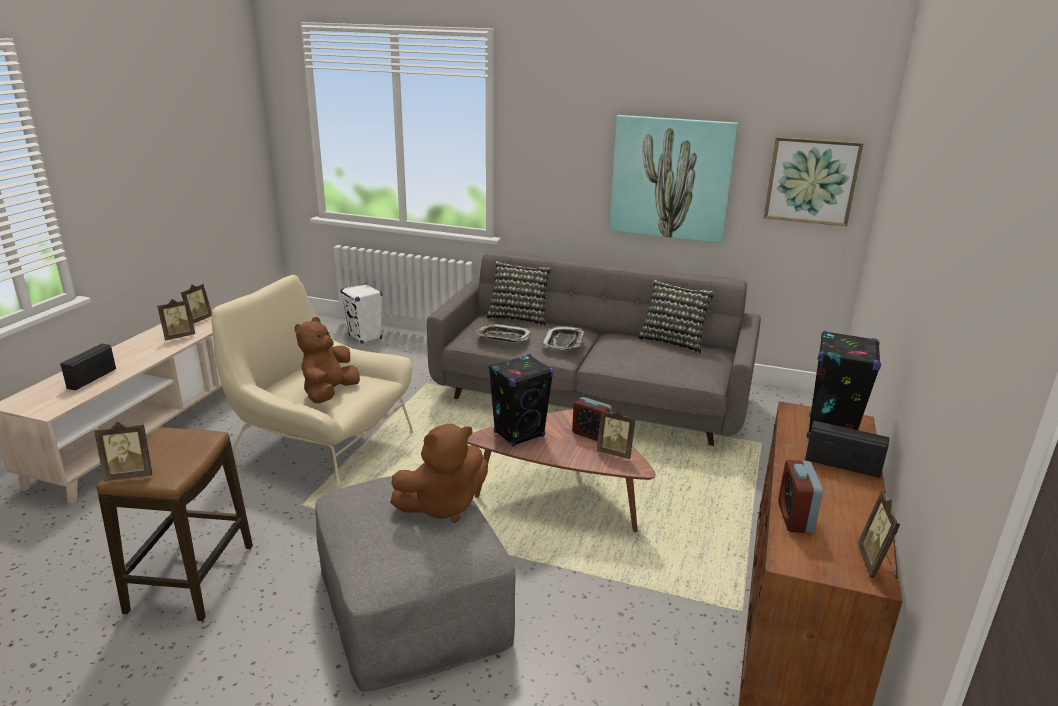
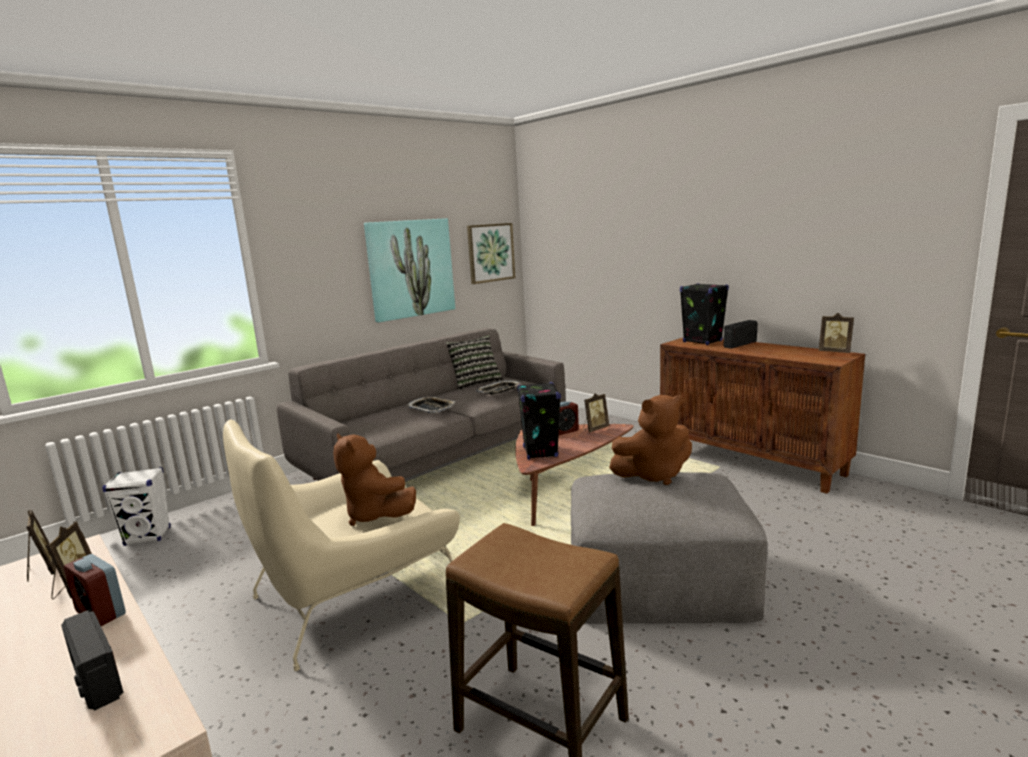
camera: 60 degrees left, 10 degrees down
picture frame [94,422,152,481] -> none
brown plush toy [390,424,488,523] -> brown plush toy turned 75 degrees clockwise [609,395,692,485]
tray [476,324,530,342] -> tray moved to [476,380,522,395]
pillow [486,261,551,326] -> none
alarm clock [778,460,823,534] -> alarm clock moved to [64,554,126,626]

